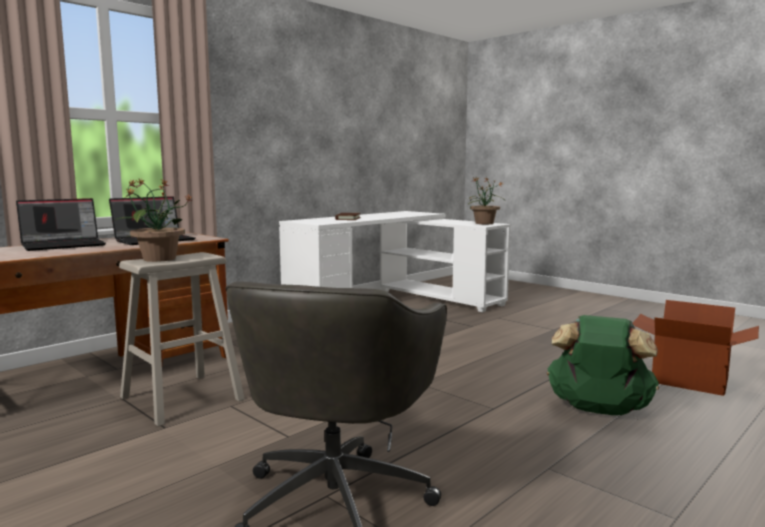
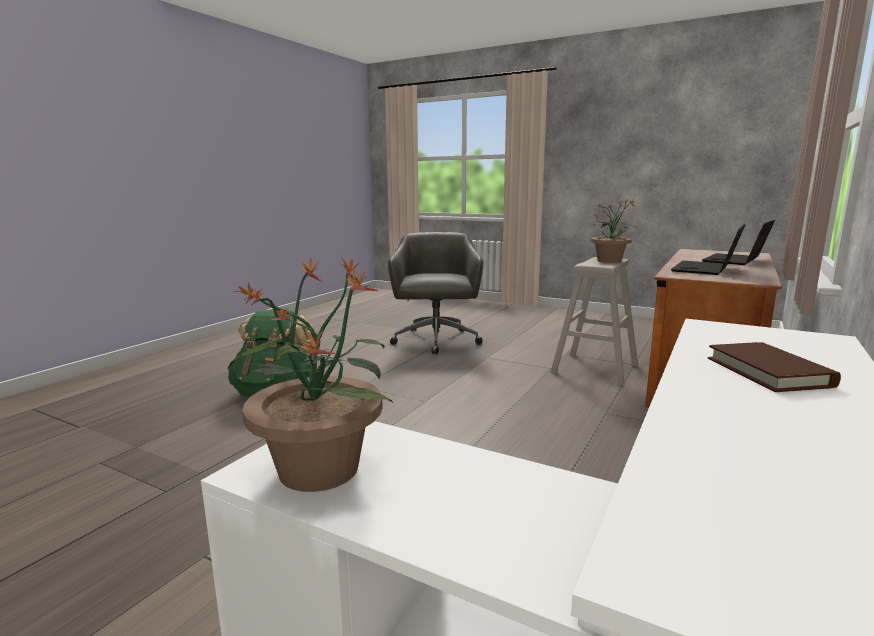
camera: 165 degrees right, 5 degrees up
cardboard box [633,300,759,396] -> none

